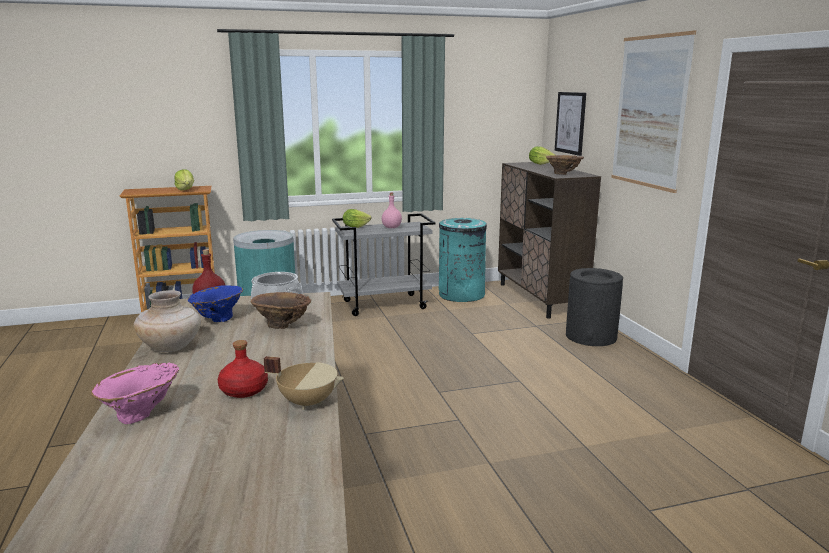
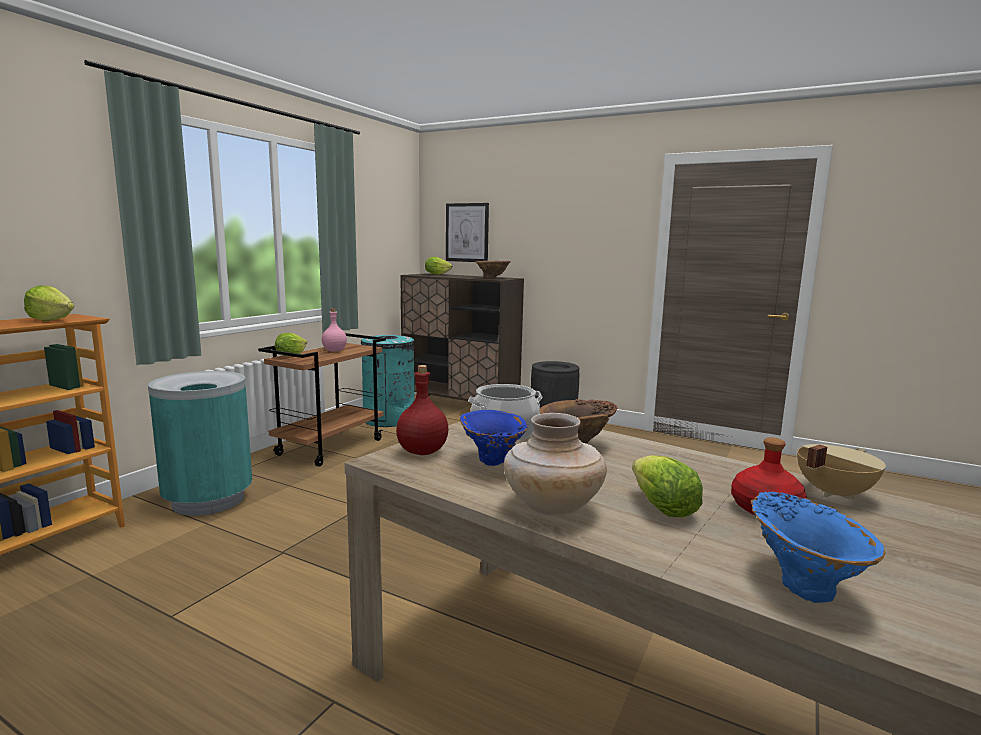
camera: 45 degrees left, 5 degrees down
pink vase [91,362,179,424] -> blue vase [751,492,885,603]
grey cart [332,213,436,316] -> brown cart [258,333,386,467]
picture [611,31,696,193] -> none
none -> lettuce [632,455,703,517]

